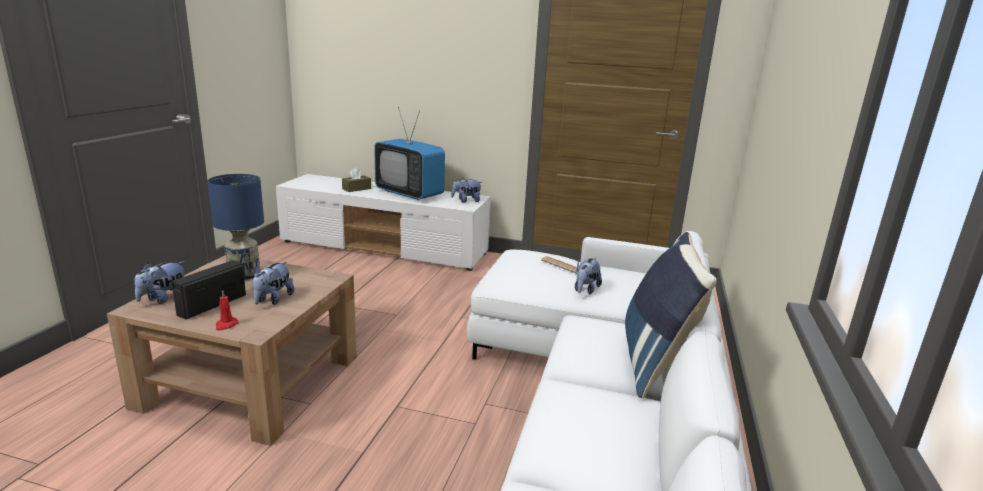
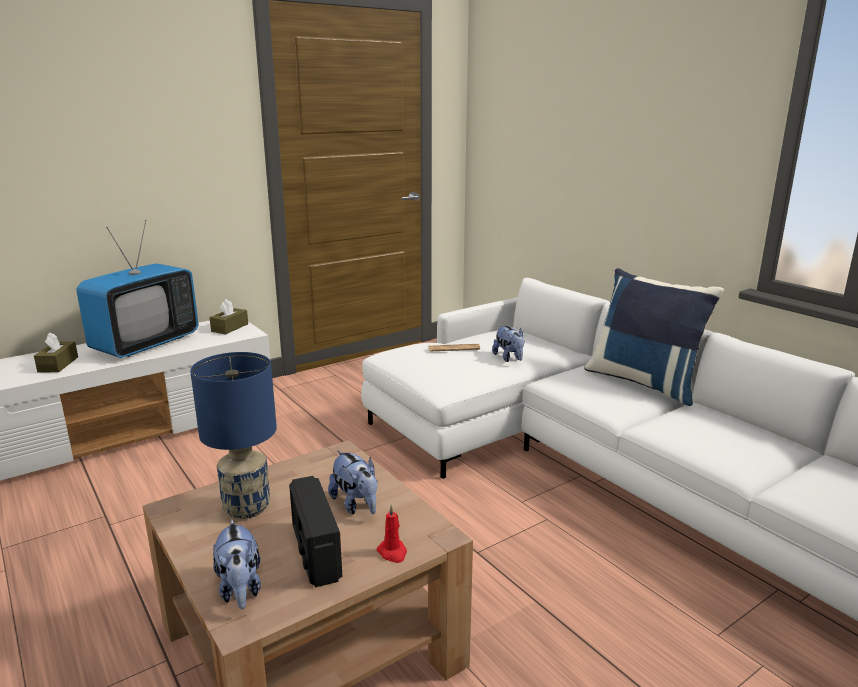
camera: 50 degrees left, 0 degrees up
television [374,107,445,200] -> television turned 45 degrees counterclockwise [76,220,198,358]
plush toy [451,177,482,203] -> brown tissue box [209,299,248,334]

